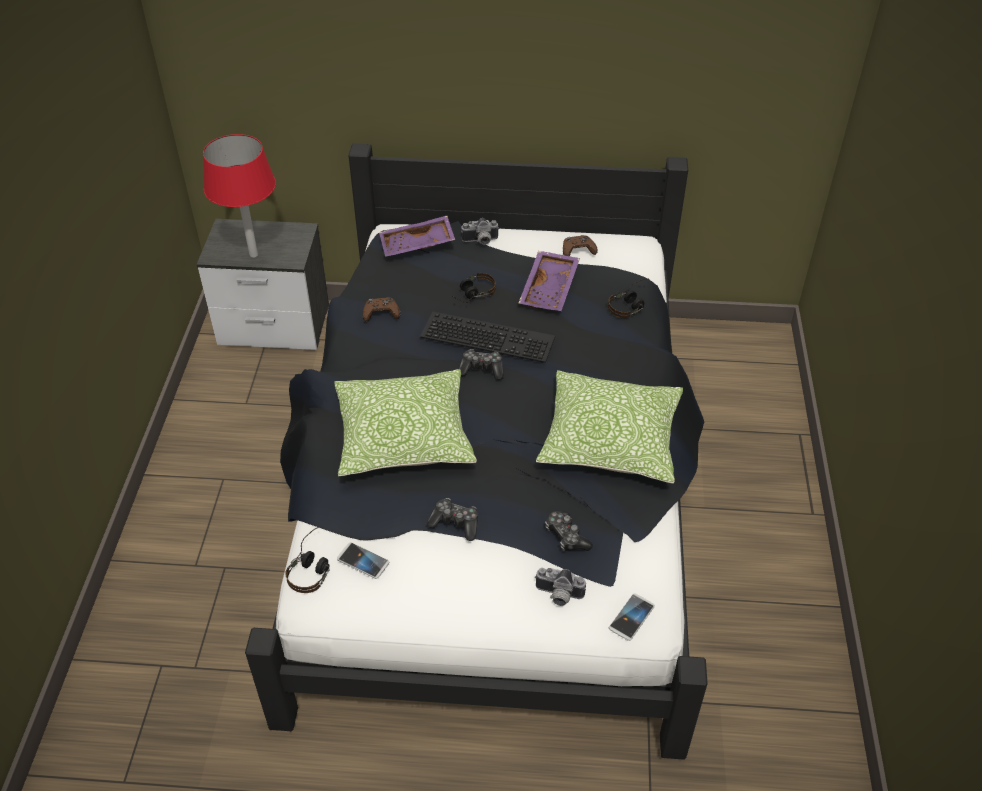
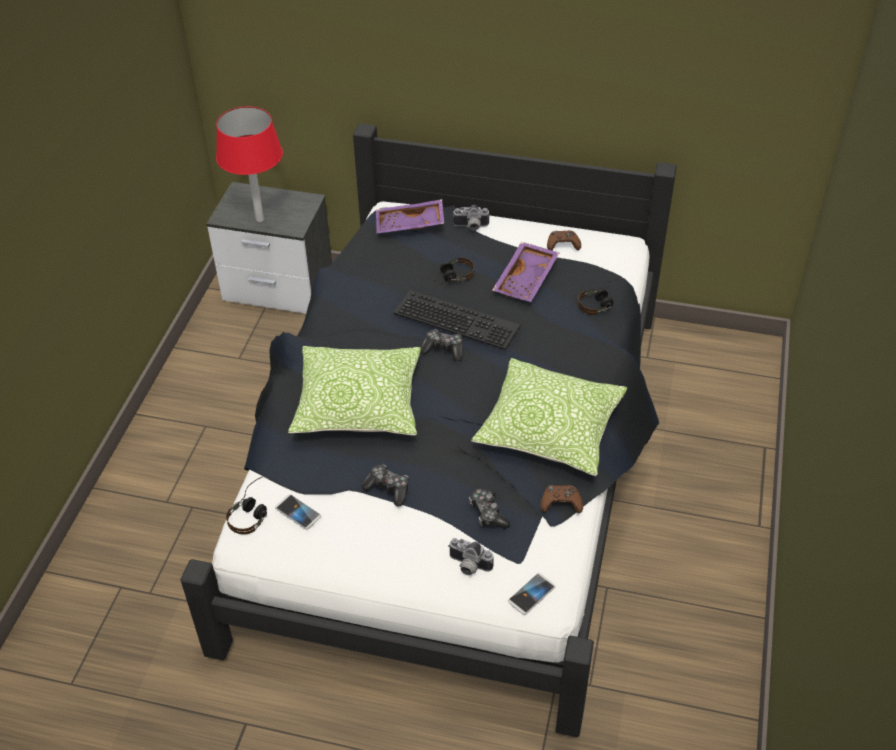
camera: 10 degrees right, 0 degrees up
brown game controller [362,297,400,322] -> brown game controller moved to [541,485,583,513]

